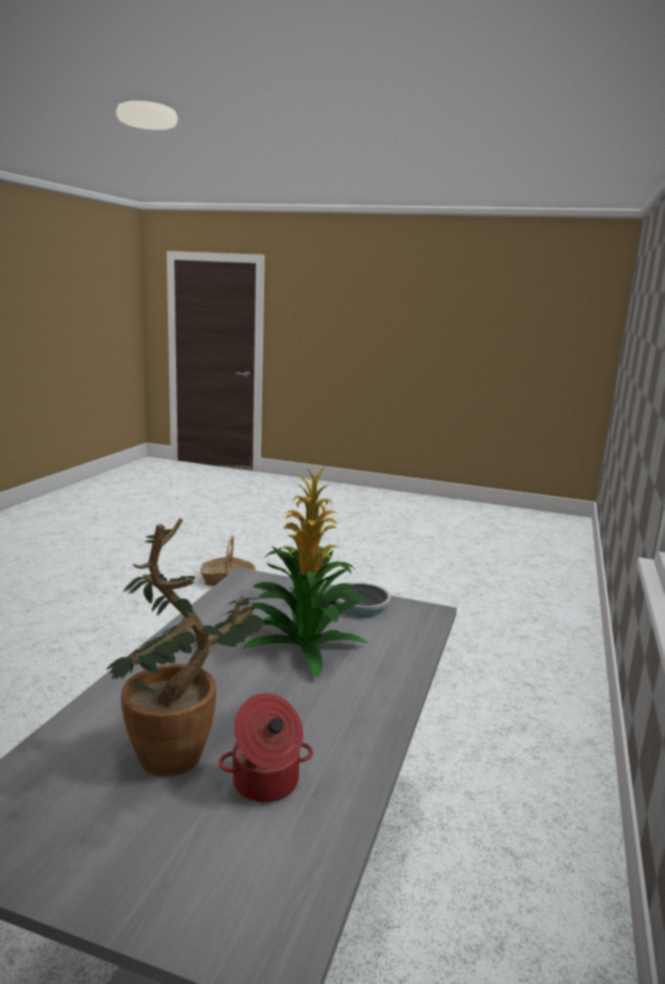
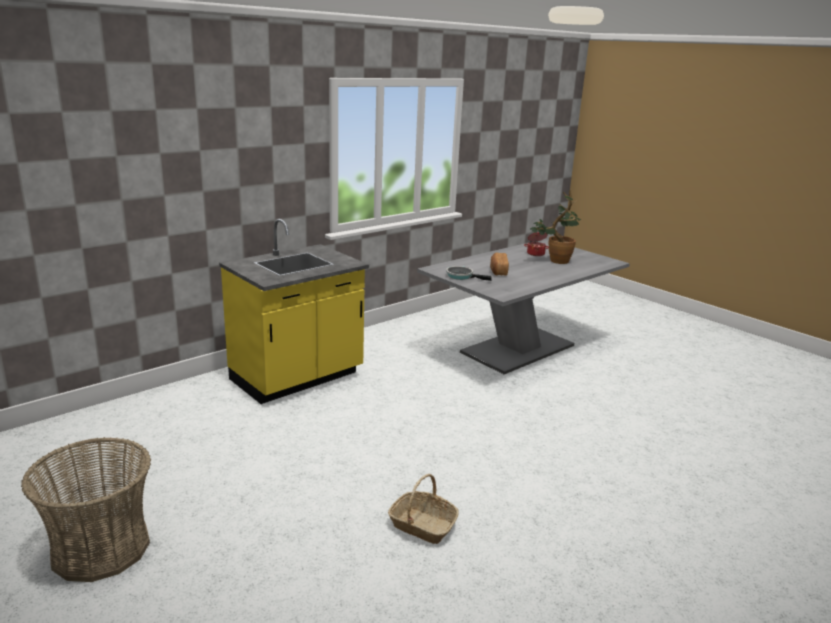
camera: 150 degrees left, 5 degrees up
potted plant [242,467,368,678] -> bread [490,252,509,276]
none -> basket [21,437,151,582]
none -> yellow counter [219,219,369,404]

